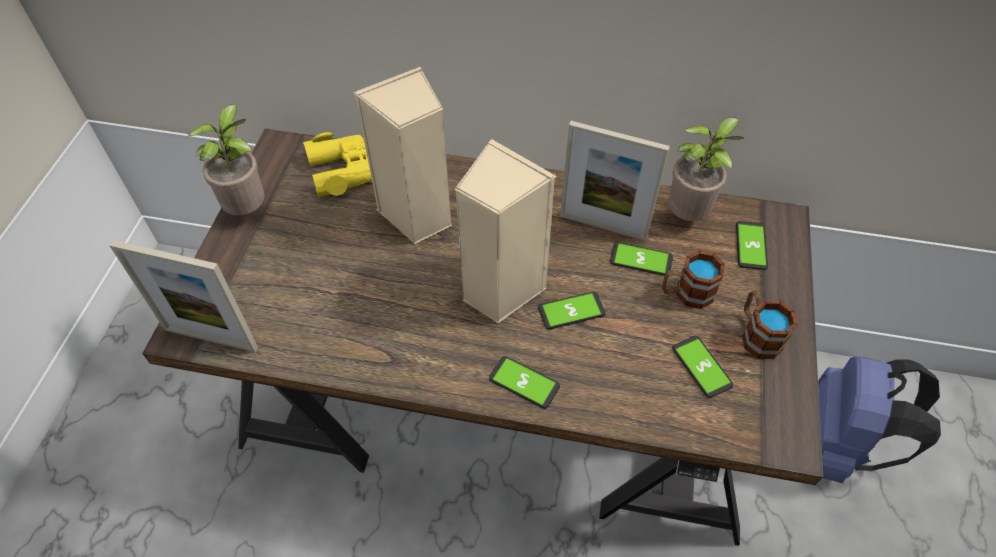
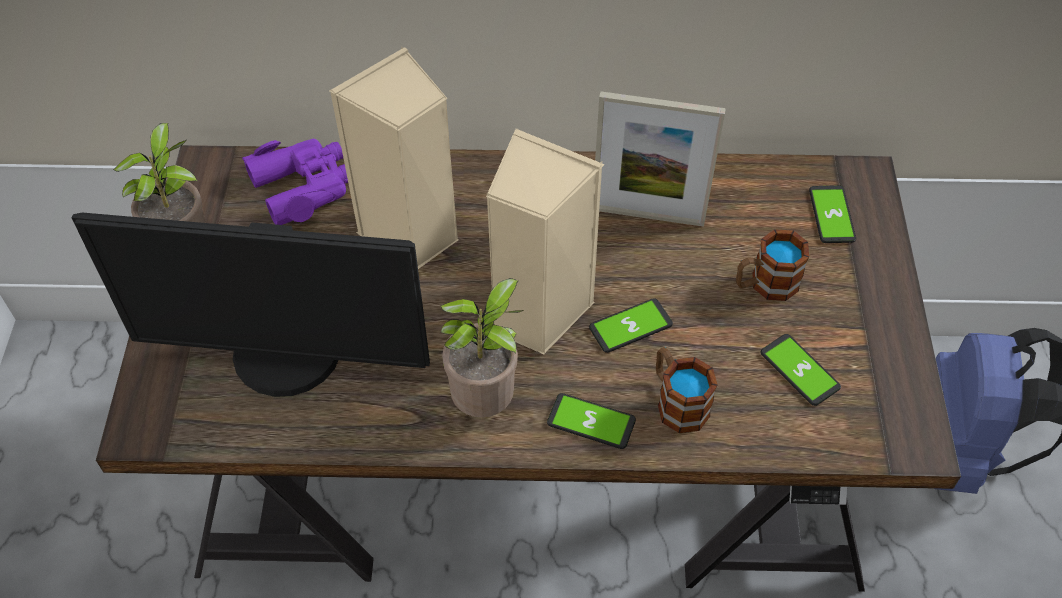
camera: 10 degrees left, 0 degrees up
picture frame [109,240,258,352] -> none
yellow binoculars [303,132,372,197] -> purple binoculars [242,139,348,225]
phone [610,242,673,276] -> none
potted plant [668,117,745,221] -> potted plant moved to [440,278,524,418]
mug [742,290,798,359] -> mug moved to [656,347,718,433]
none -> monitor [72,213,430,397]

